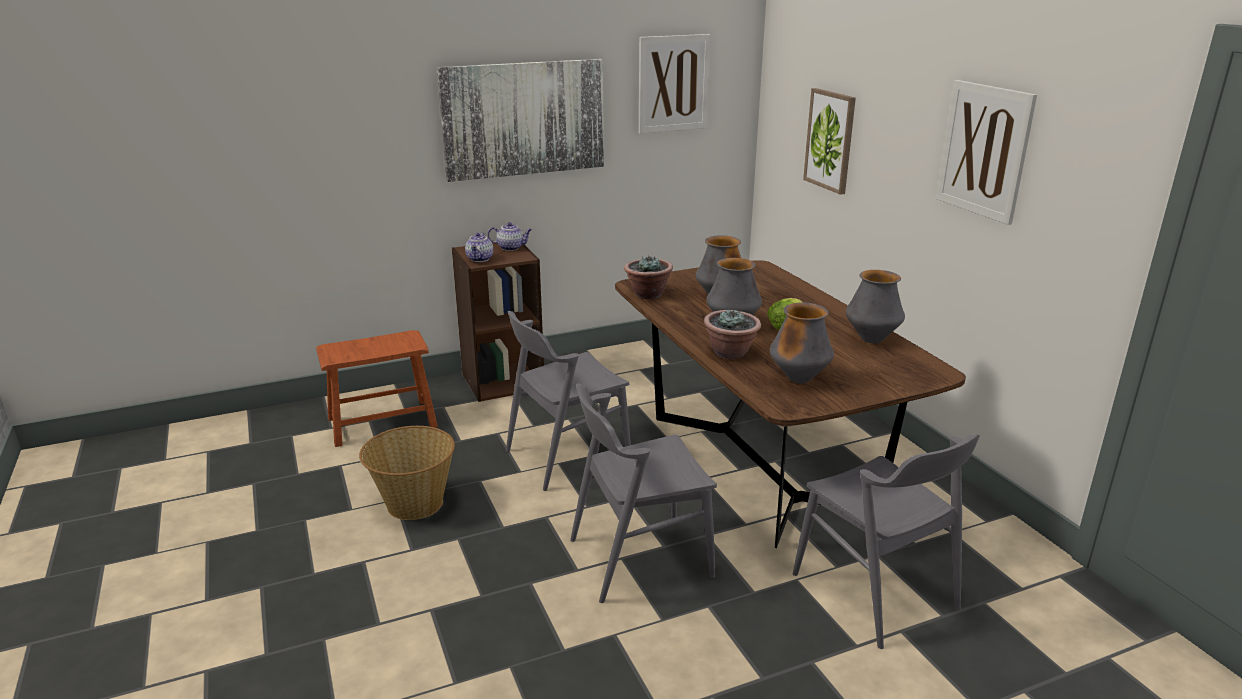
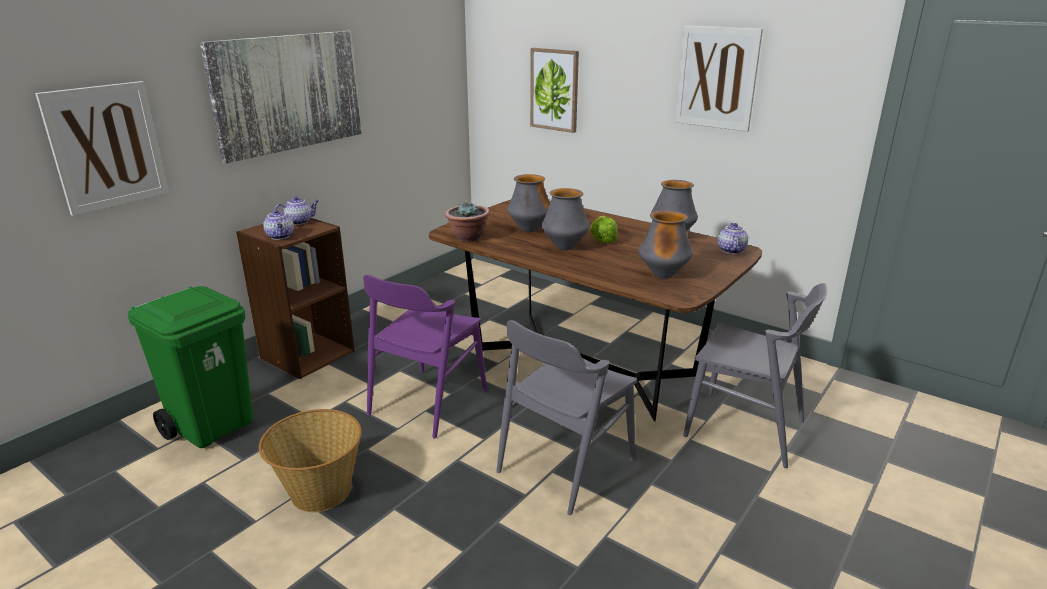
camera: 30 degrees left, 0 degrees up
brown stool [316,330,438,447] -> green trash can [128,286,253,448]
grey chair [506,311,631,491] -> purple chair [363,275,487,438]
picture [639,34,711,134] -> picture moved to [35,81,169,216]
potted plant [704,309,761,359] -> none
none -> teapot [718,223,748,254]

